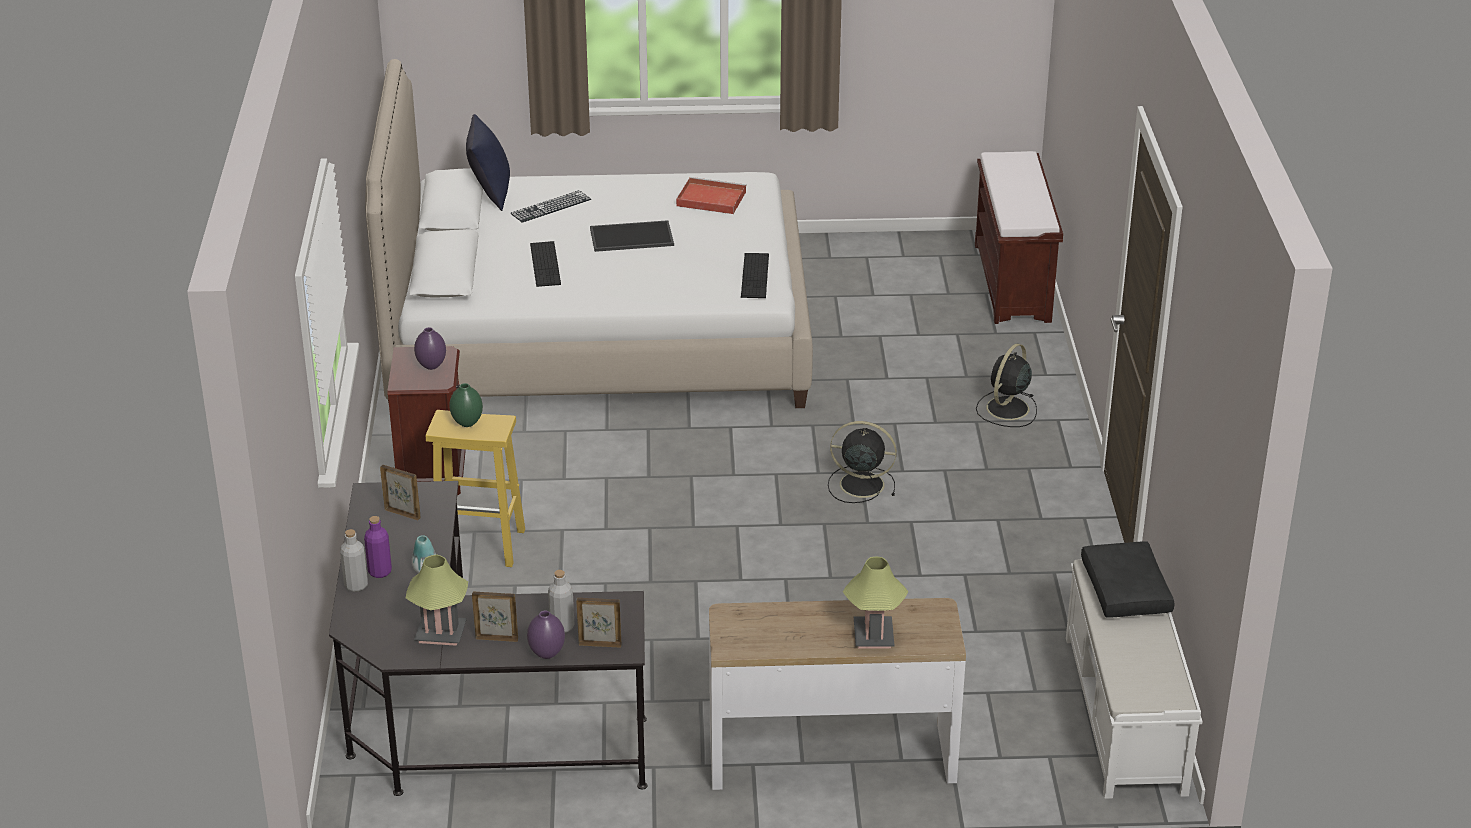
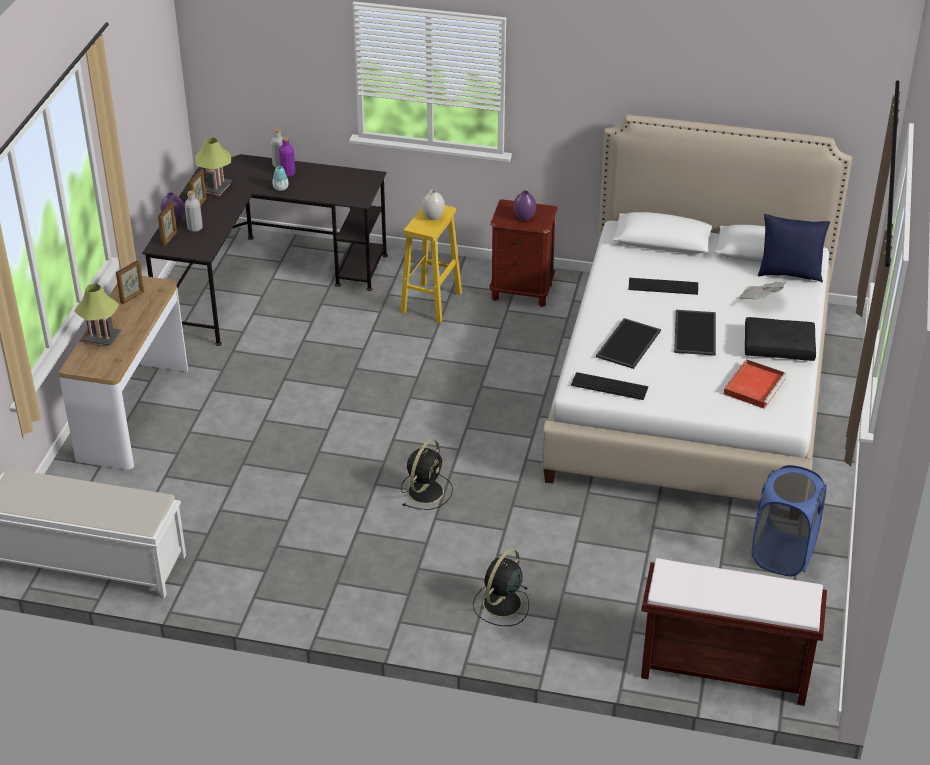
camera: 105 degrees right, 5 degrees up
picture frame [380,465,421,520] -> picture frame moved to [116,260,144,304]
green vase [449,383,483,427] -> white vase [422,190,445,220]
keyboard [510,190,591,222] -> newspaper [738,282,786,299]
black fan [976,344,1037,427] -> black fan turned 105 degrees counterclockwise [473,549,529,626]
black pillow [1081,541,1175,618] -> black pillow moved to [745,317,816,361]
none -> tray [596,318,661,369]
none -> blue laundry basket [752,465,826,577]

